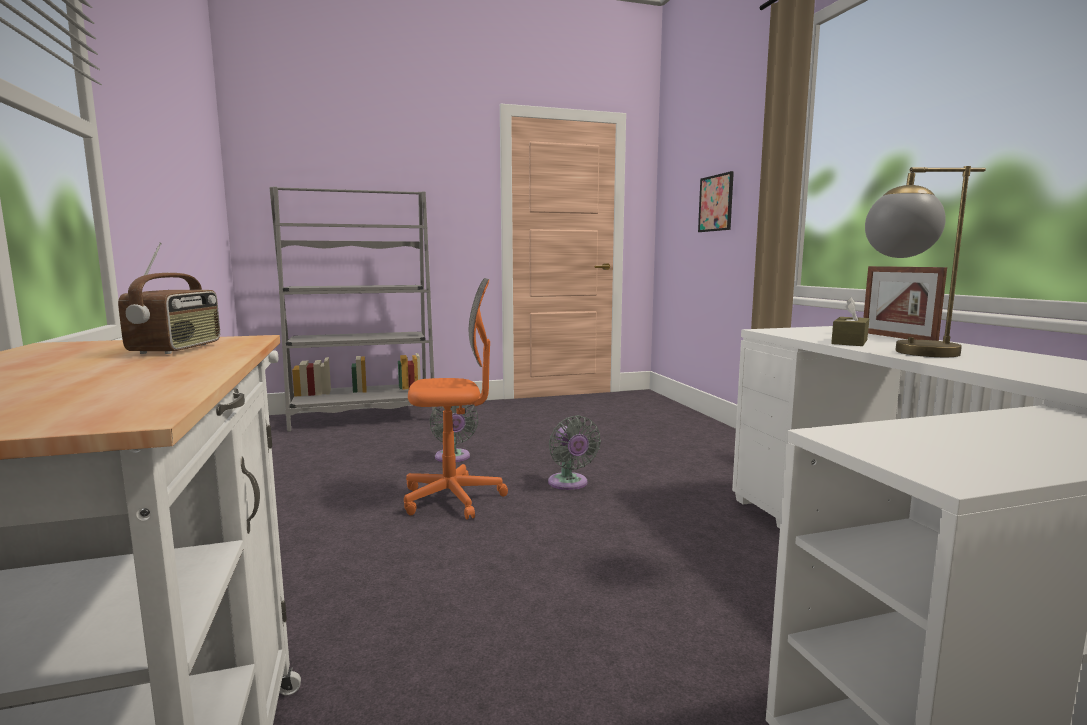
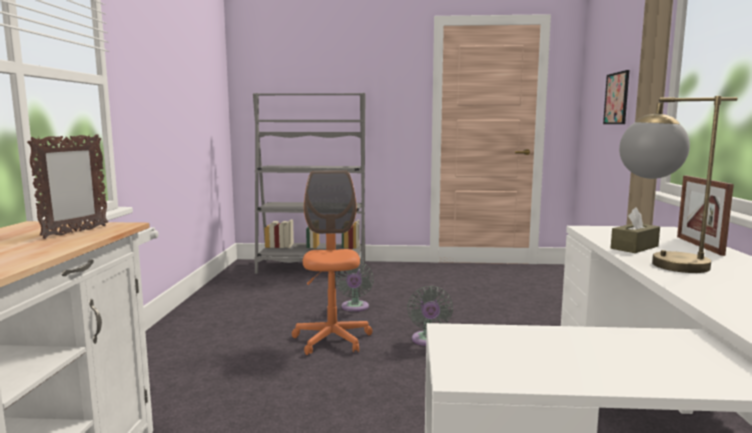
camera: 20 degrees right, 0 degrees up
radio [118,242,220,354] -> picture frame [27,134,108,239]
orange office chair [404,278,508,520] -> orange office chair turned 105 degrees counterclockwise [292,170,372,355]

